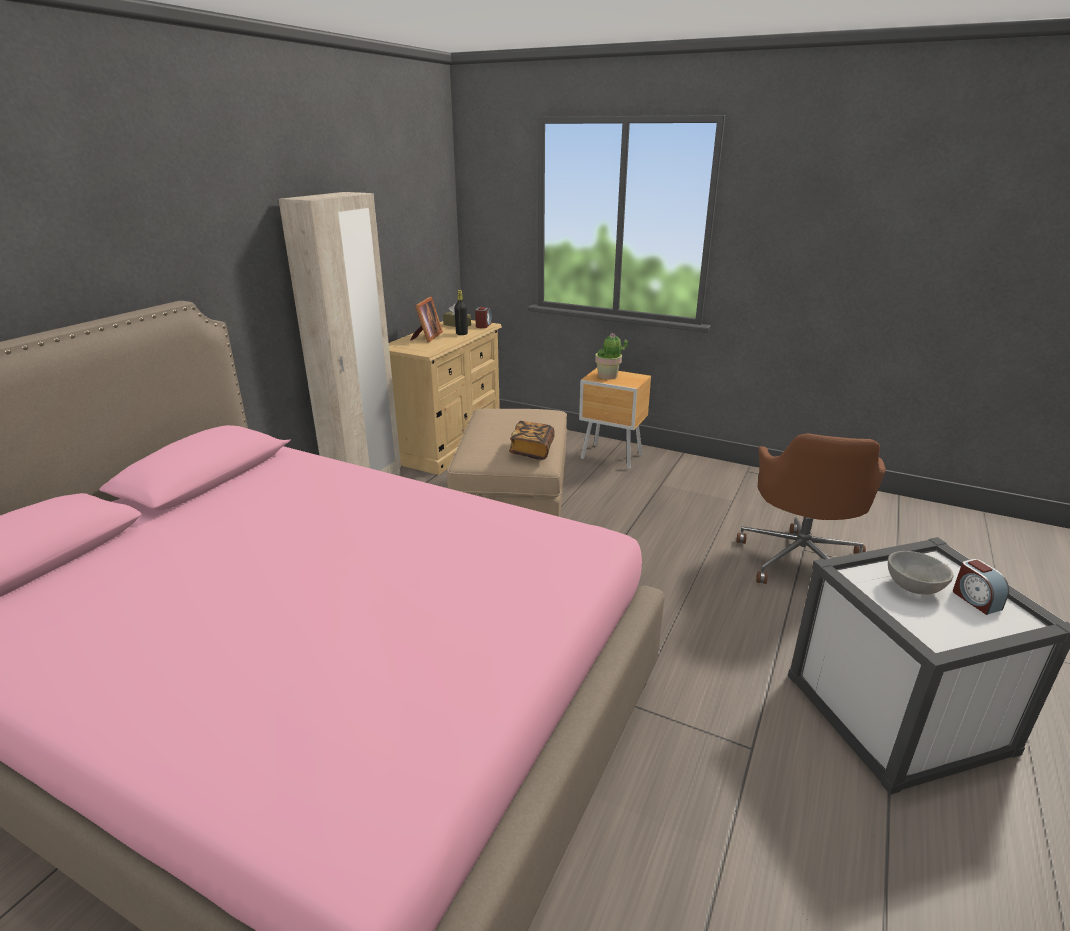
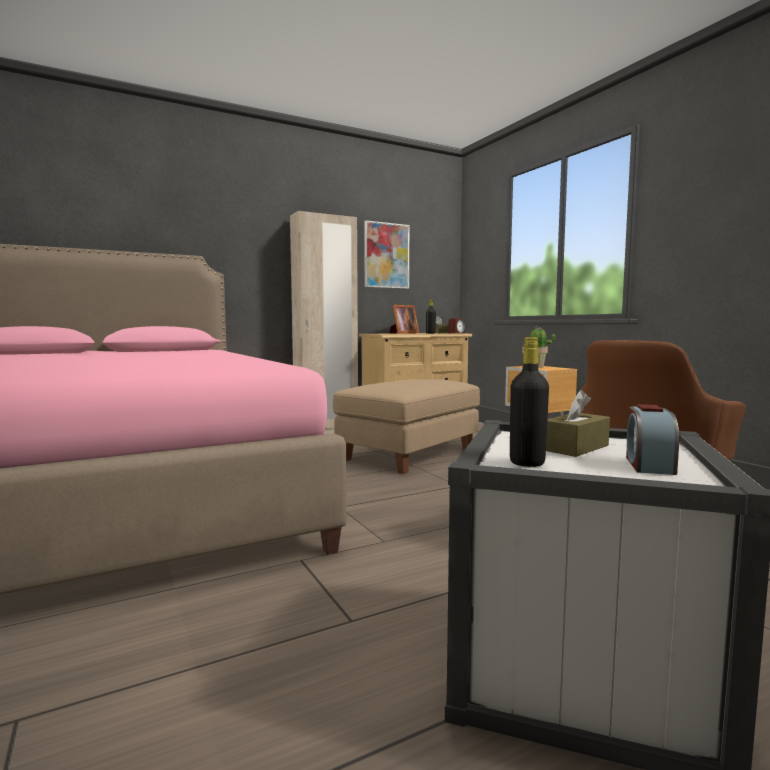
camera: 35 degrees right, 20 degrees down
book [509,421,555,460] -> none
grey bowl [888,551,953,595] -> brown tissue box [546,390,610,457]
none -> picture [364,220,409,289]
none -> black bottle [510,337,549,467]

